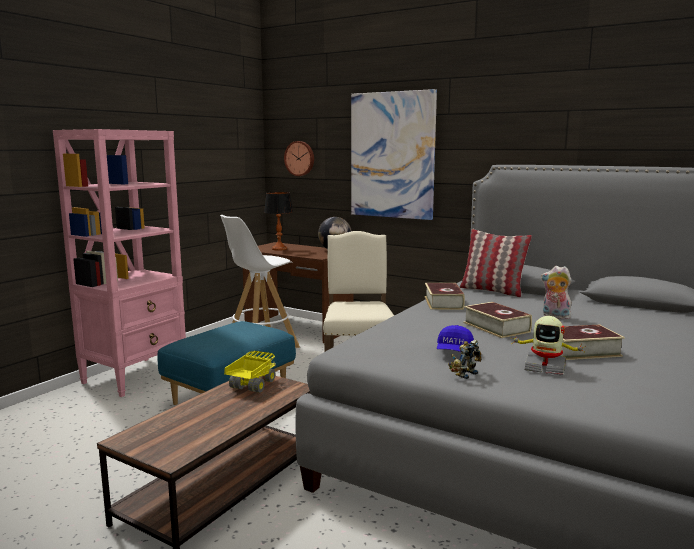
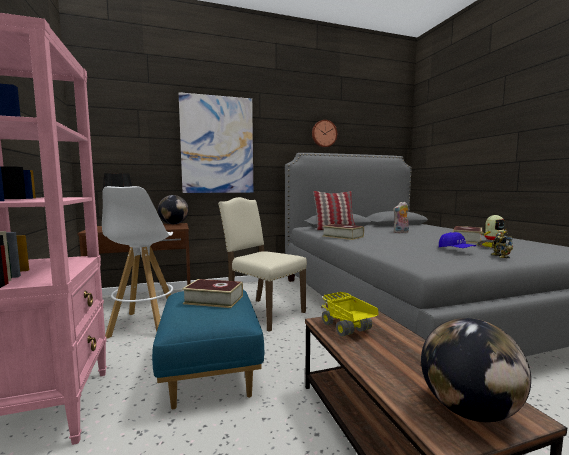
camera: 50 degrees left, 5 degrees down
wall clock [284,141,314,176] -> wall clock moved to [312,120,337,147]
book [463,302,532,338] -> book moved to [182,279,243,308]
none -> globe [421,318,531,422]

